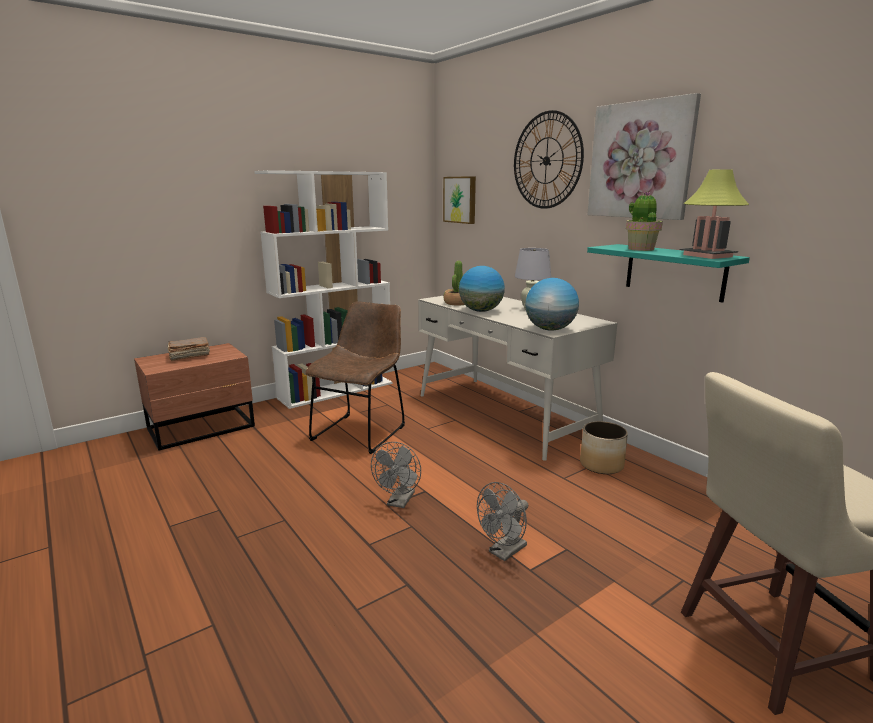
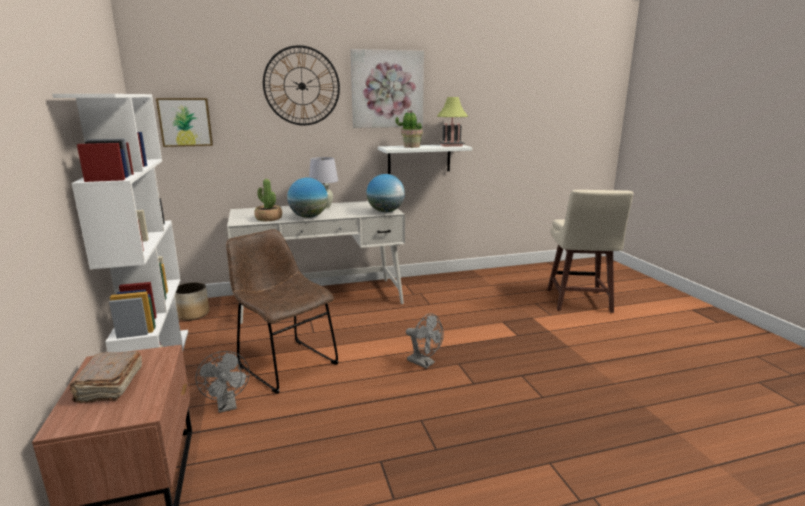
camera: 70 degrees left, 0 degrees up
grey fan [477,482,528,561] -> grey fan moved to [195,351,250,413]
planter [580,421,628,474] -> planter moved to [175,282,209,321]
turquoise shelf [587,244,750,303] -> white shelf [378,145,472,174]

